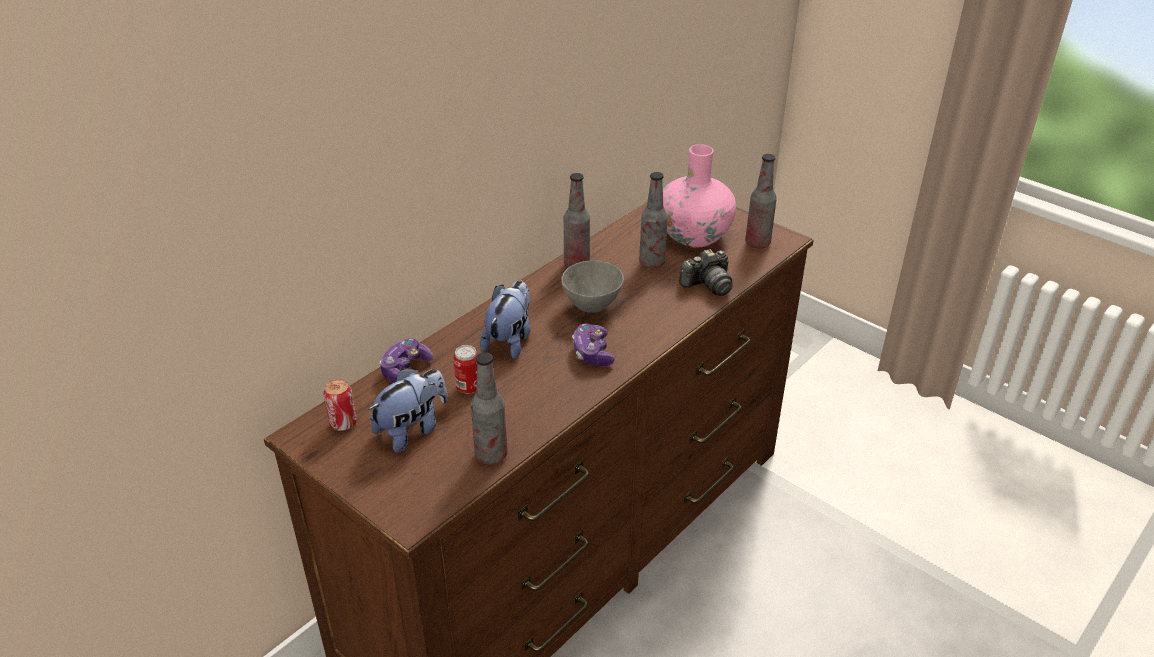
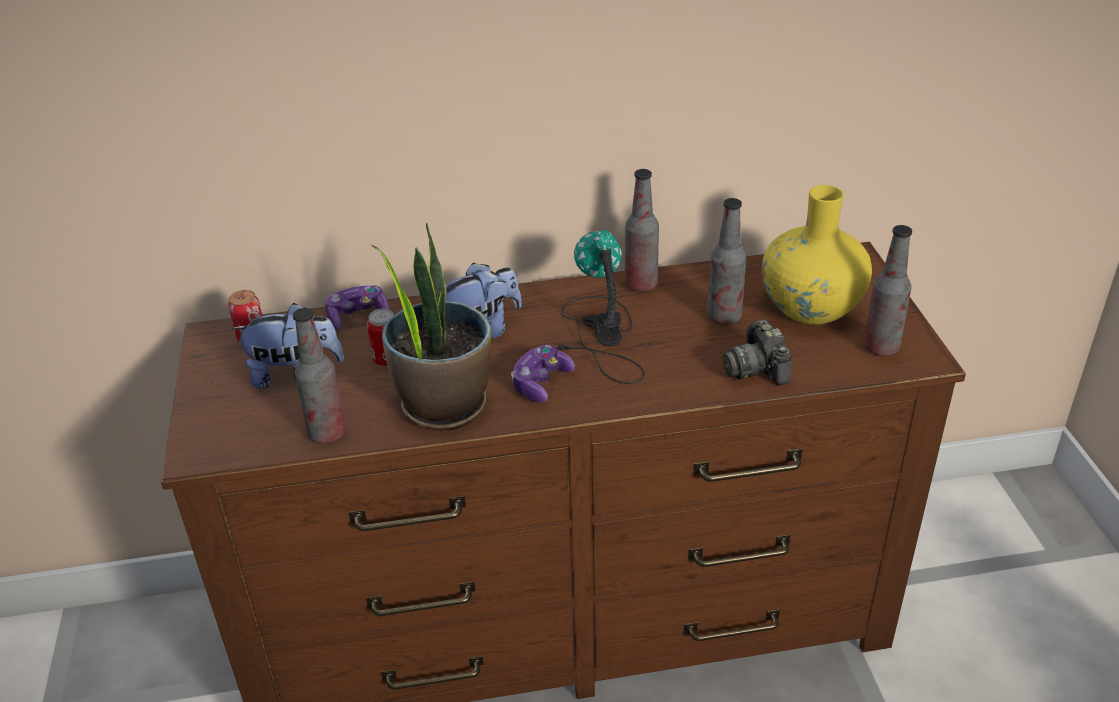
camera: 40 degrees right, 0 degrees up
grey bowl [561,260,624,313] -> table lamp [556,230,645,384]
pink vase [663,144,736,248] -> yellow vase [762,185,872,325]
camera [679,249,733,296] -> camera turned 60 degrees clockwise [723,319,791,386]
none -> potted plant [372,223,491,431]

